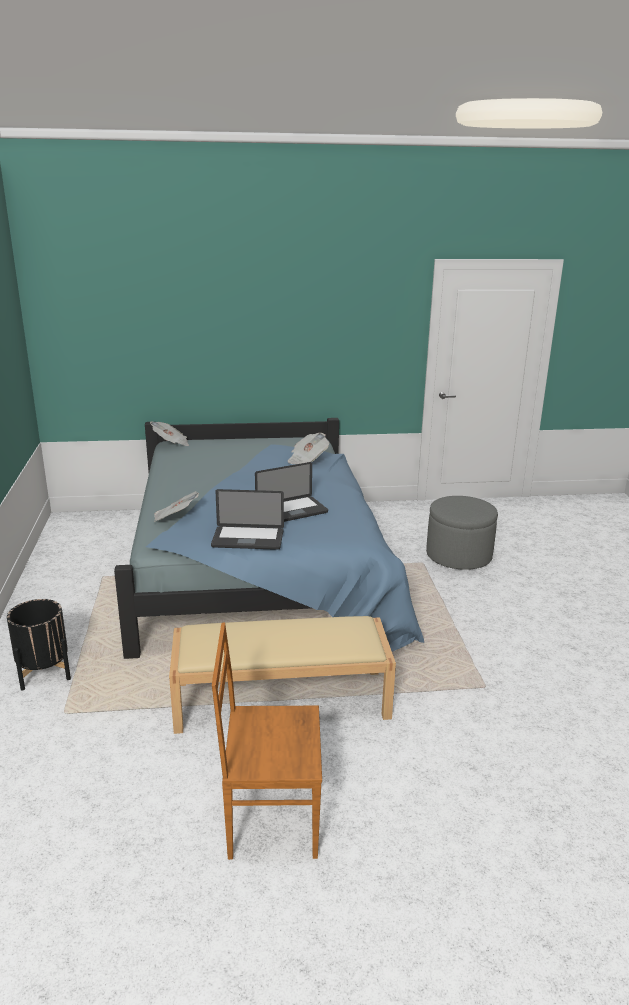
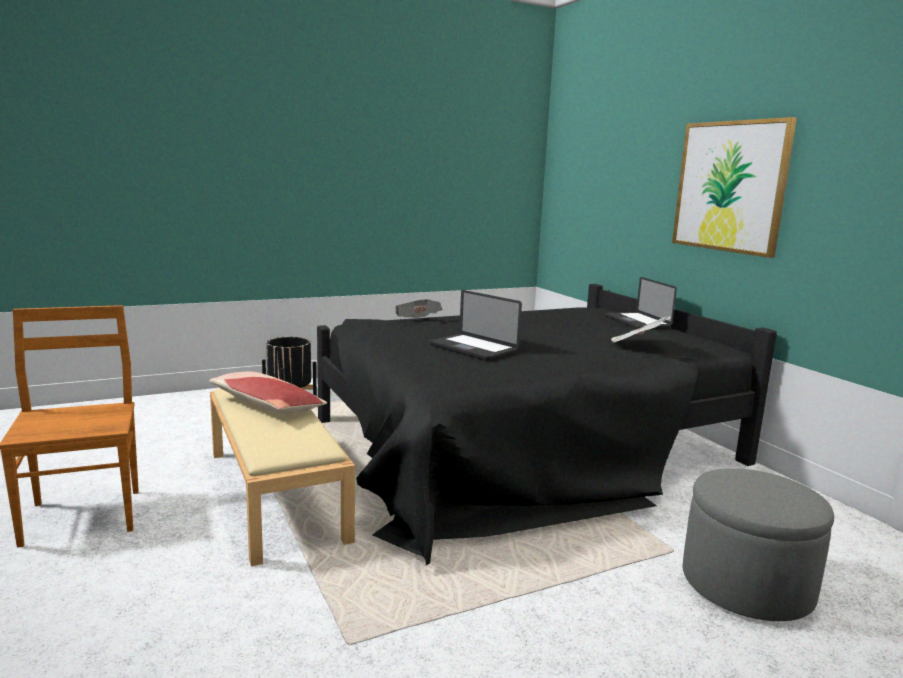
camera: 70 degrees right, 10 degrees down
blue bed [114,418,424,659] -> black bed [317,284,777,565]
newspaper [150,422,189,446] -> none
laptop [211,489,284,550] -> laptop moved to [606,277,677,329]
none -> pillow [209,371,327,414]
none -> picture [672,117,797,258]

